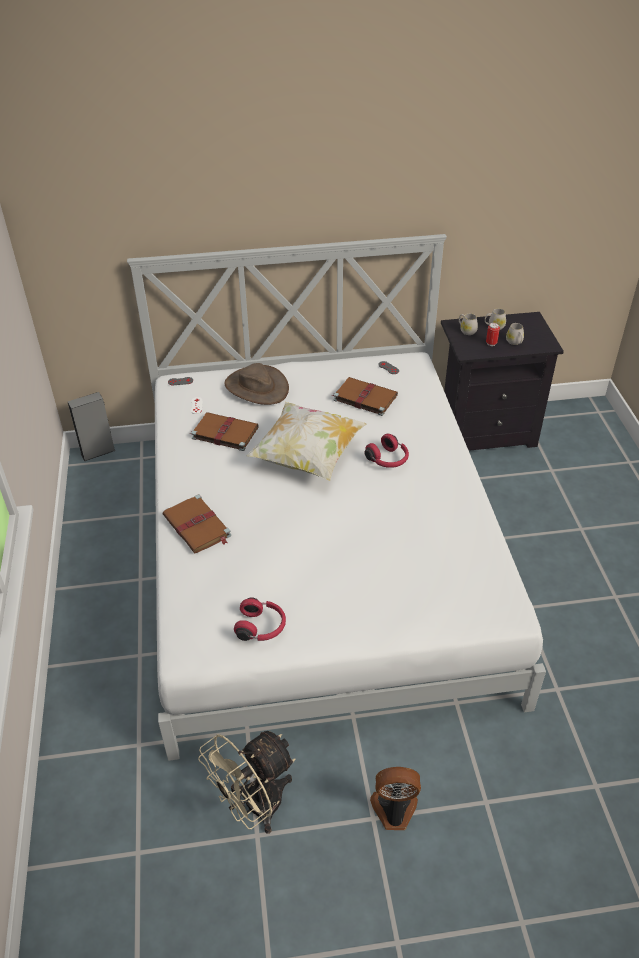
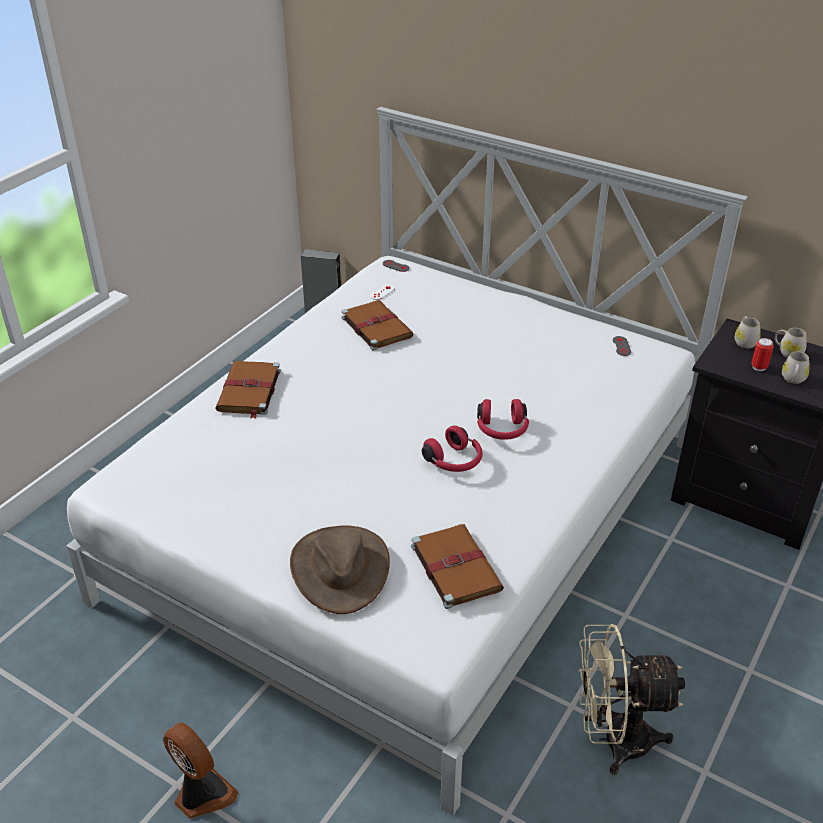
camera: 40 degrees right, 5 degrees down
beige fan [198,731,295,834] -> beige fan moved to [578,624,685,775]
brown hat [224,363,289,405] -> brown hat moved to [290,525,390,614]
red headphones [234,597,286,641] -> red headphones moved to [422,425,482,472]
pillow [246,402,366,481] -> none
brown book [332,377,398,416] -> brown book moved to [411,524,504,609]

